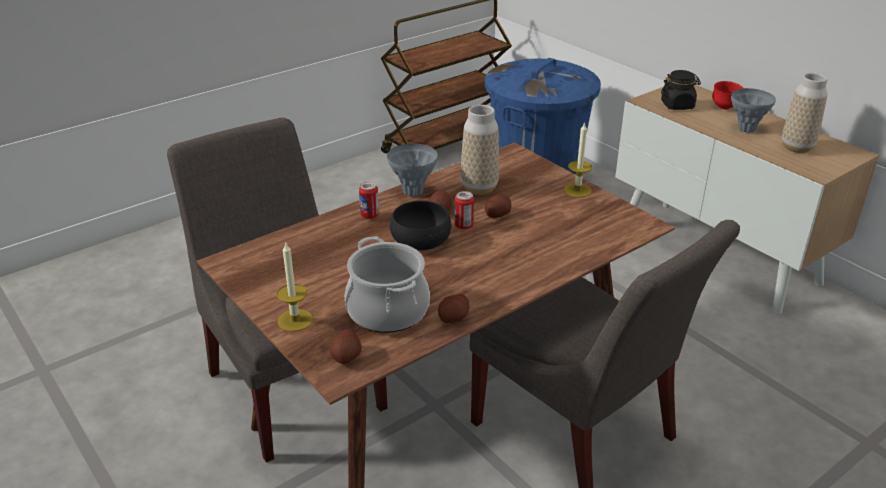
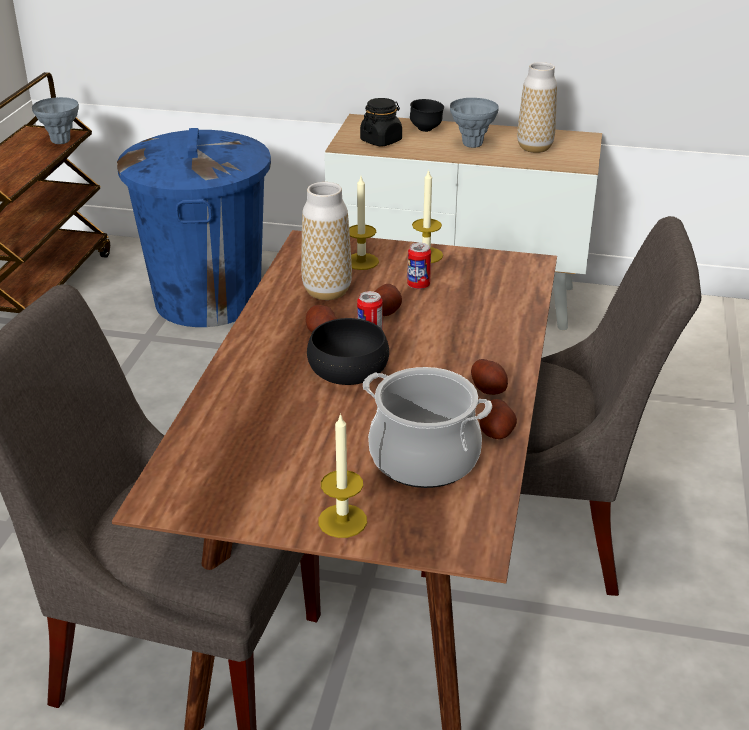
camera: 40 degrees left, 0 degrees up
potato [330,329,362,364] -> potato moved to [471,359,508,395]
can [359,182,379,219] -> can moved to [407,243,431,289]
grey vase [387,143,438,196] -> grey vase moved to [32,97,79,144]
red bowl [712,81,743,109] -> black bowl [410,99,444,132]
none -> candle [349,176,379,270]

